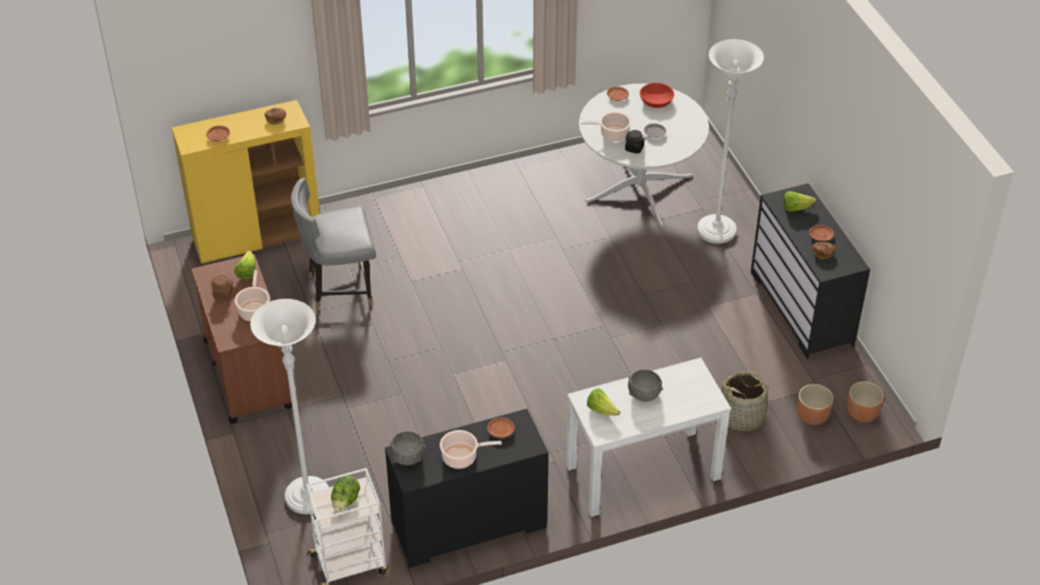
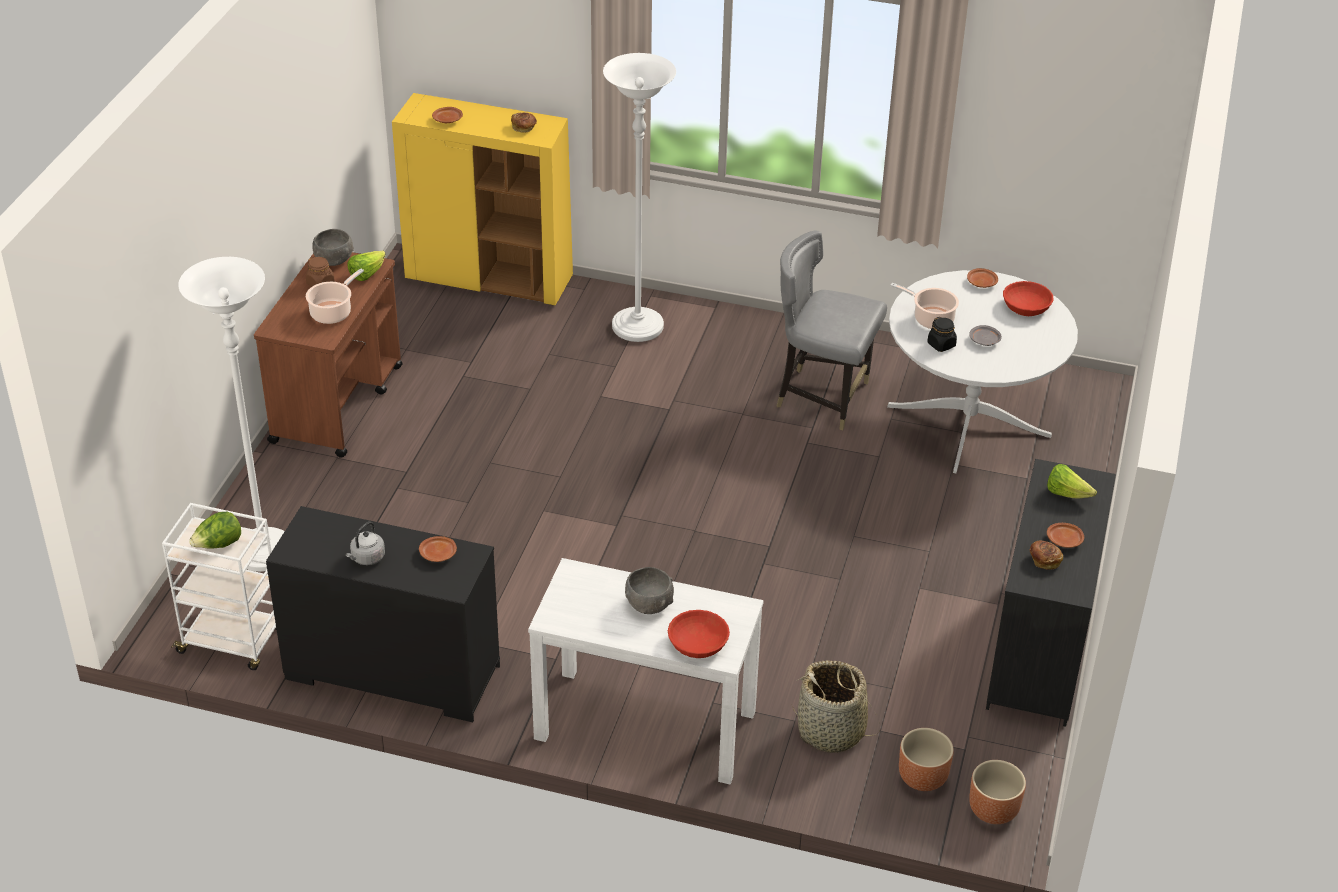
camera: 35 degrees right, 5 degrees down
grey chair [291,178,376,310] -> grey chair moved to [777,230,887,430]
grey bowl [389,431,426,465] -> grey bowl moved to [312,229,354,266]
cooking pot [440,430,502,469] -> grey kettle [346,521,385,565]
lettuce [587,388,620,416] -> none
white floor lamp [697,39,764,244] -> white floor lamp moved to [603,53,676,342]
none -> red bowl [668,610,730,658]

